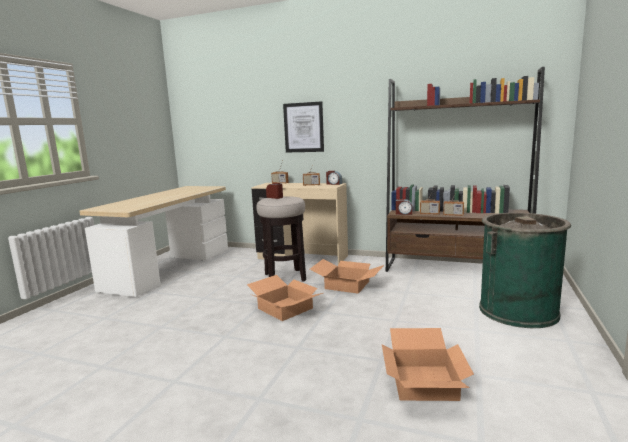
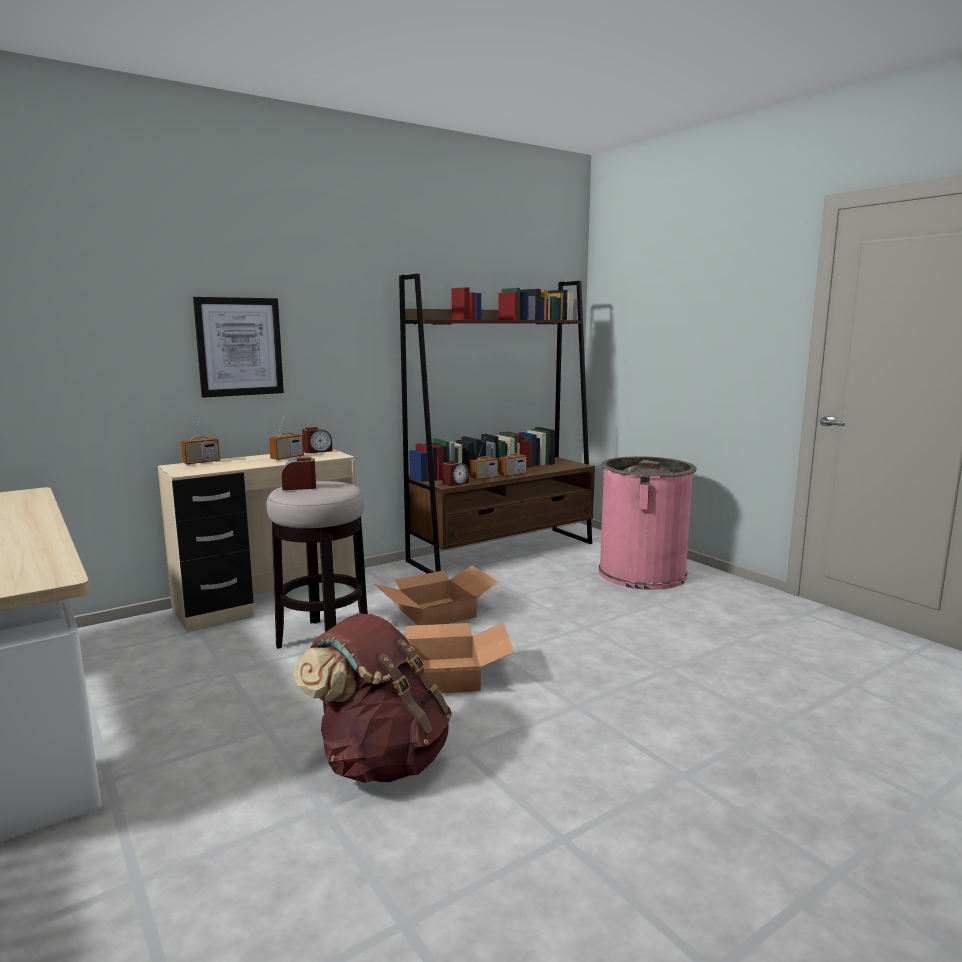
camera: 55 degrees left, 0 degrees up
cardboard box [382,328,474,401] -> none
green trash can [479,213,571,328] -> pink trash can [599,456,696,590]
none -> brown backpack [294,613,452,783]

